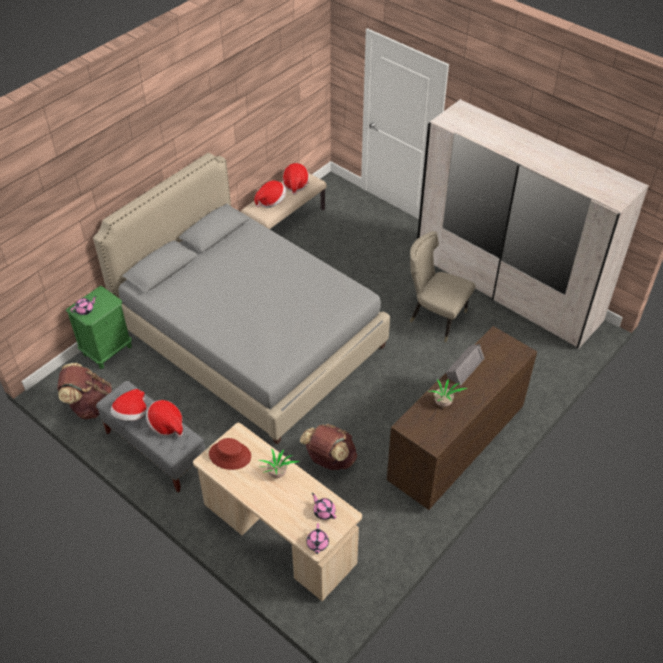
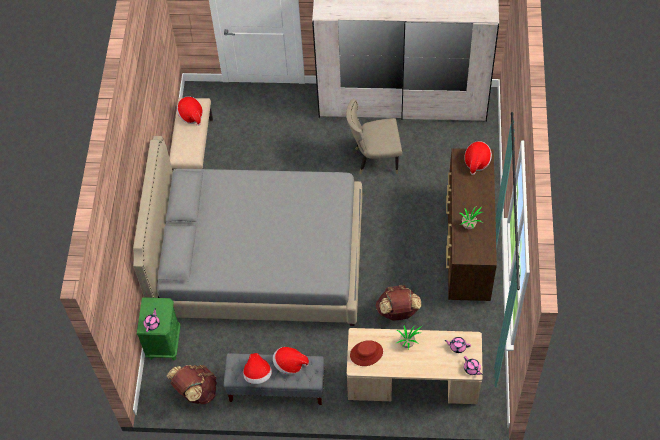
camera: 35 degrees left, 10 degrees up
hat [254,180,286,208] -> hat moved to [464,141,492,175]
grey speaker [446,344,485,386] -> none

